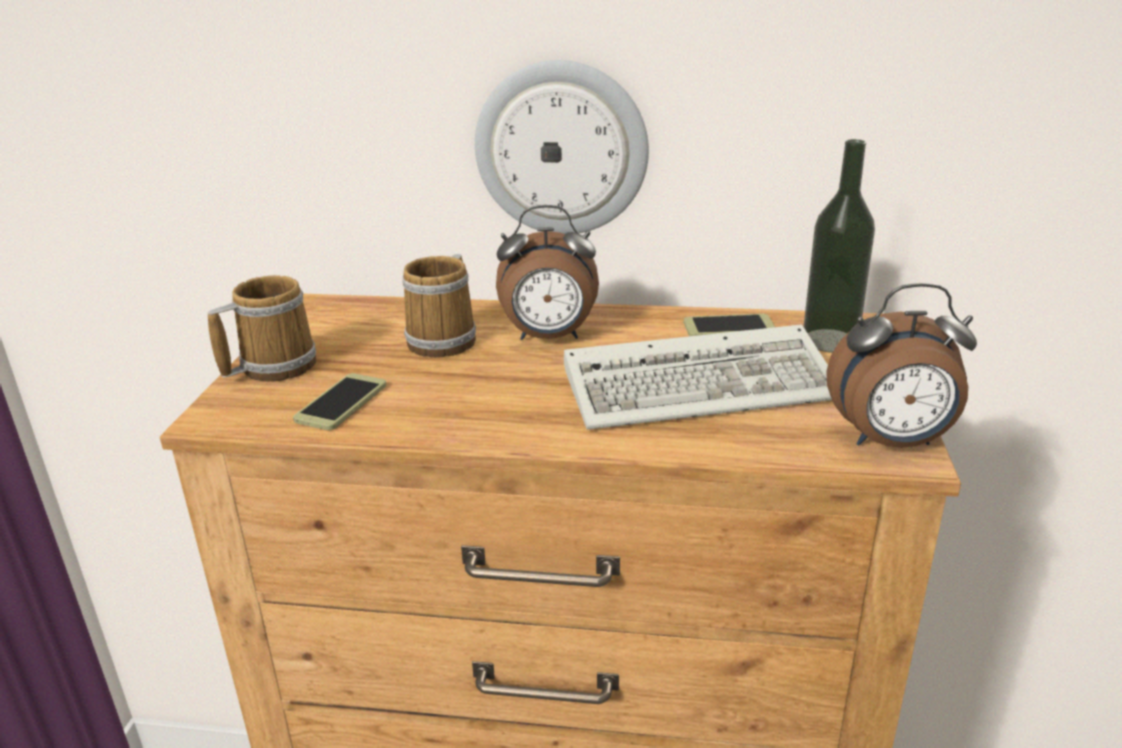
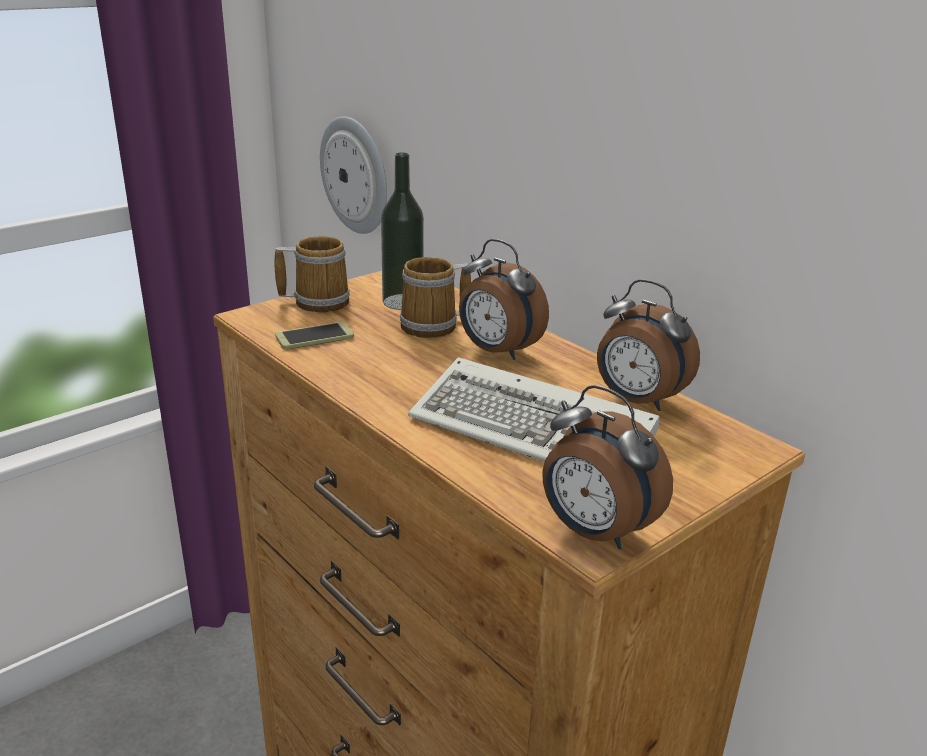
camera: 40 degrees right, 0 degrees up
wall clock [475,60,649,234] -> wall clock moved to [320,116,387,234]
phone [684,314,775,336] -> alarm clock [597,279,700,411]
bottle [804,139,875,353] -> bottle moved to [381,153,424,310]

